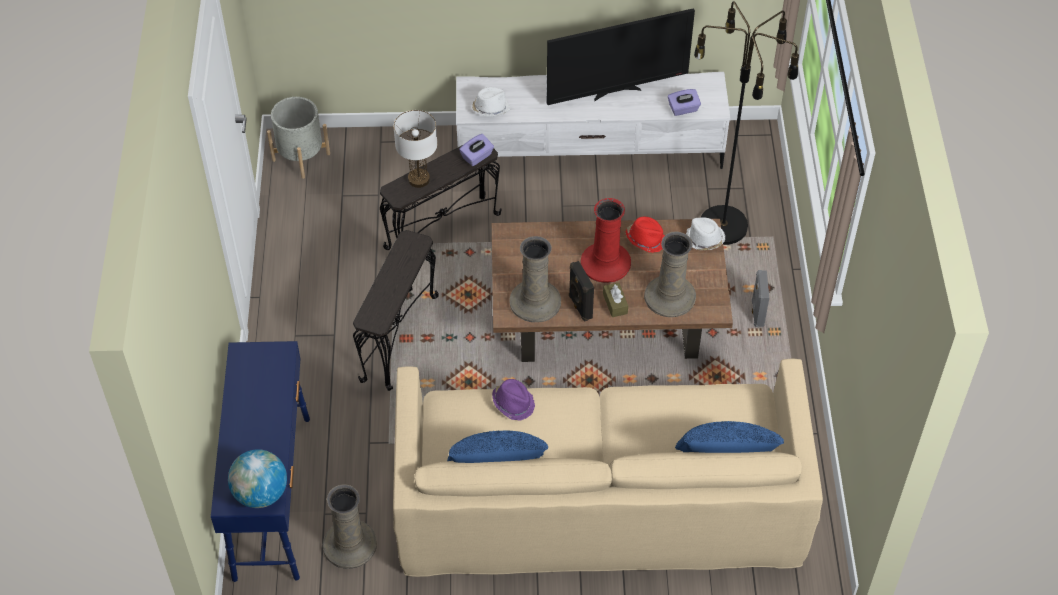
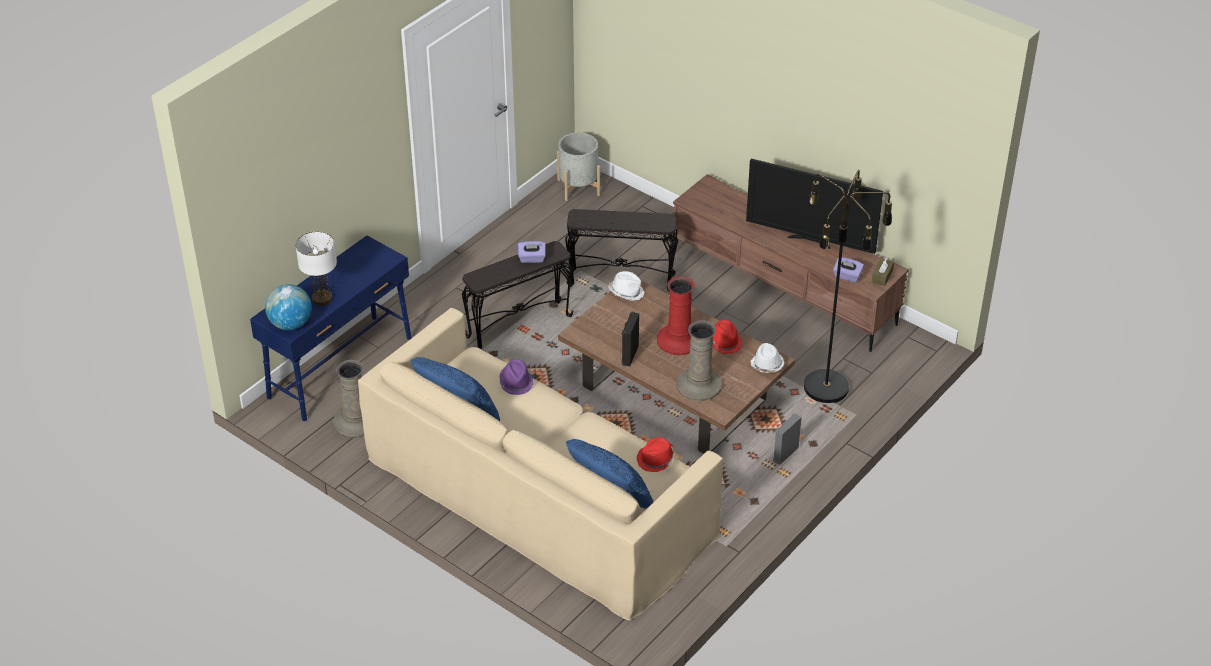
camera: 40 degrees right, 10 degrees down
table lamp [394,110,437,188] -> table lamp moved to [296,231,337,306]
white tv stand [456,72,731,169] -> brown tv stand [673,174,909,352]
purple tissue box [459,134,494,166] -> purple tissue box moved to [518,241,546,263]
white hat [472,87,511,117] -> white hat moved to [608,271,645,301]
beige vase [510,236,561,322] -> none
brown tissue box [603,282,628,317] -> brown tissue box moved to [872,258,894,286]
none -> red hat [637,437,676,472]

